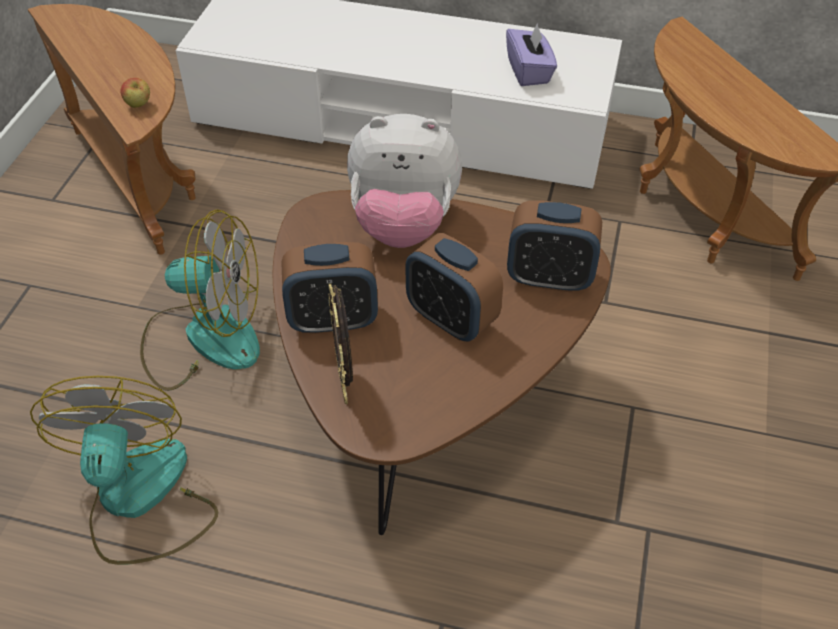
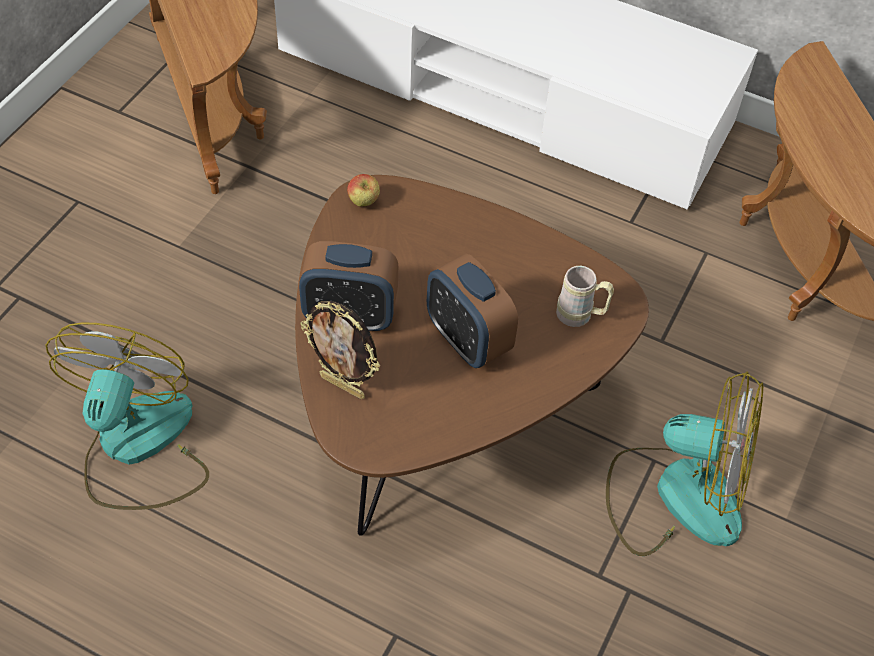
camera: 10 degrees right, 5 degrees up
apple [120,78,150,108] -> apple moved to [347,174,380,207]
fan [140,209,260,391] -> fan moved to [606,372,763,556]
picture frame [329,284,353,404] -> picture frame turned 60 degrees counterclockwise [300,301,380,399]
plush toy [347,114,462,248] -> none
purple tissue box [506,23,557,86] -> none
alarm clock [507,200,602,293] -> beige mug [556,266,614,327]

